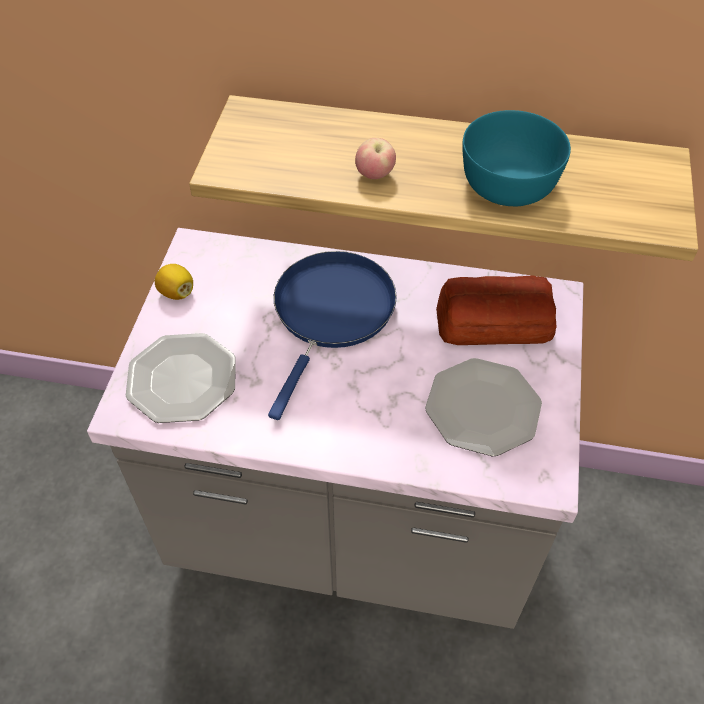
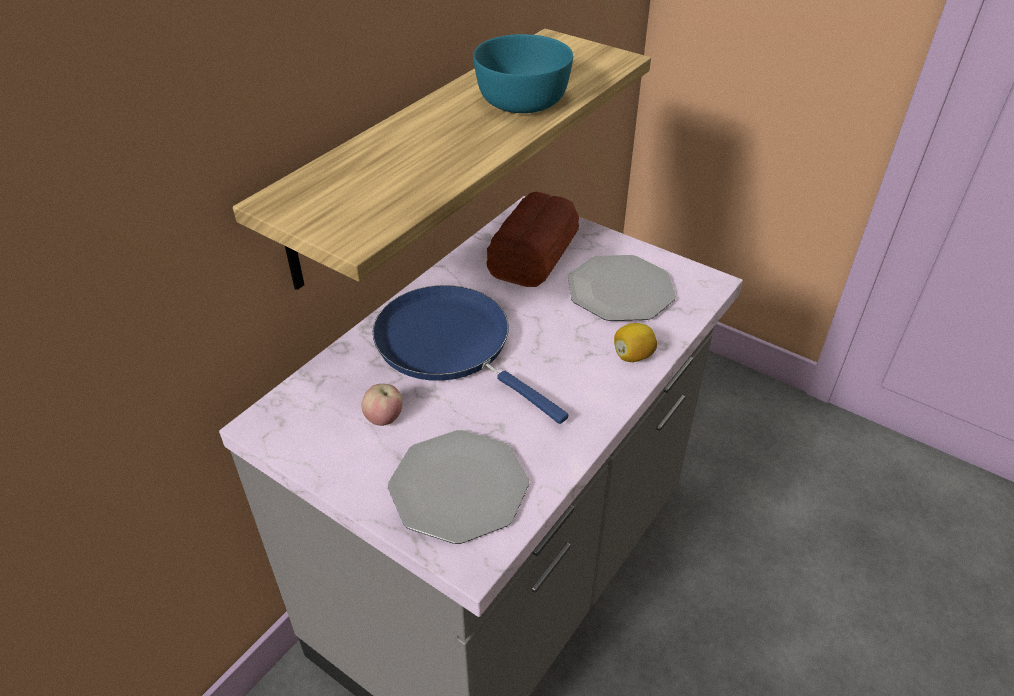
camera: 65 degrees left, 10 degrees down
lemon [155,264,193,300] -> lemon moved to [614,323,657,362]
apple [355,138,396,179] -> apple moved to [362,384,402,426]

